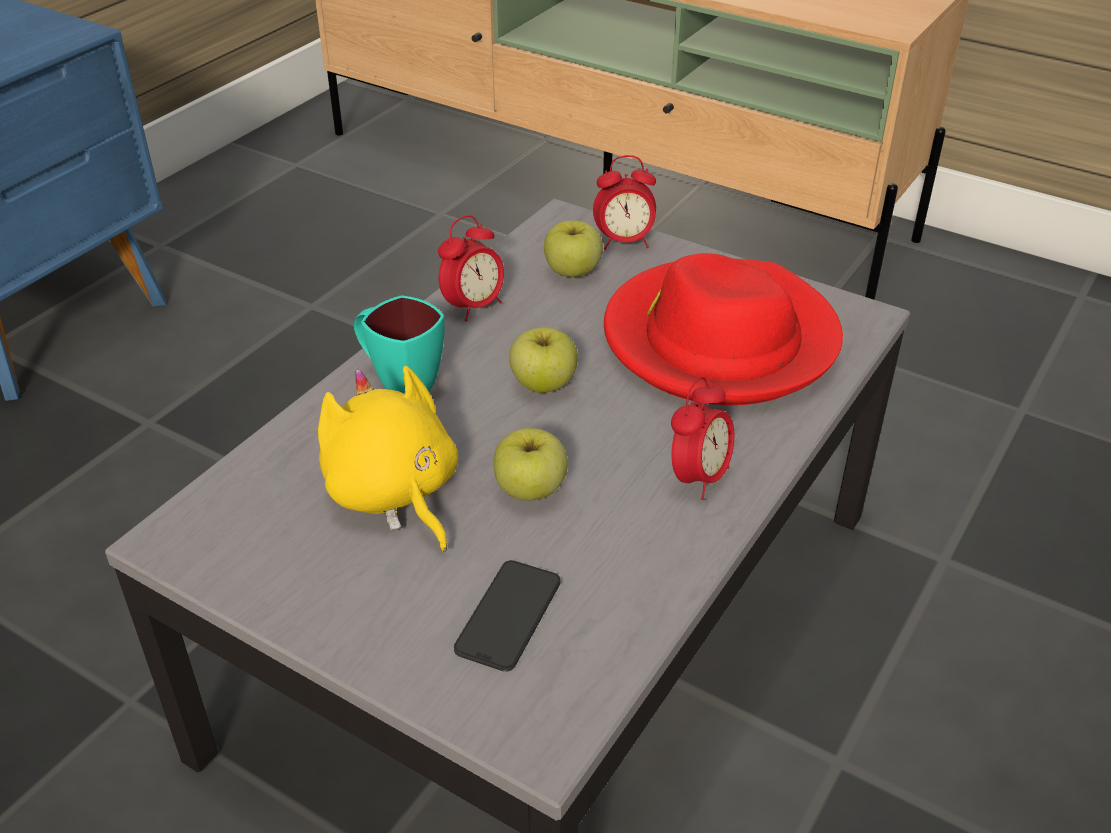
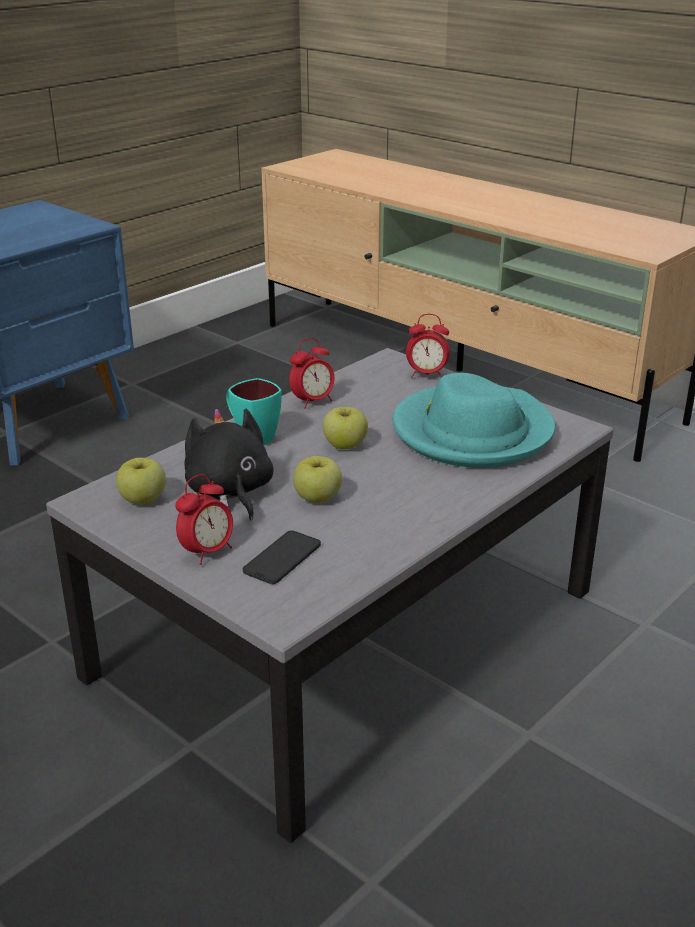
camera: 10 degrees right, 10 degrees down
yellow plush toy [318,366,458,552] -> black plush toy [184,409,274,521]
apple [544,220,603,277] -> apple moved to [116,458,166,504]
red hat [604,253,843,405] -> turquoise hat [393,373,556,468]
alarm clock [671,377,734,500] -> alarm clock moved to [175,474,233,565]

